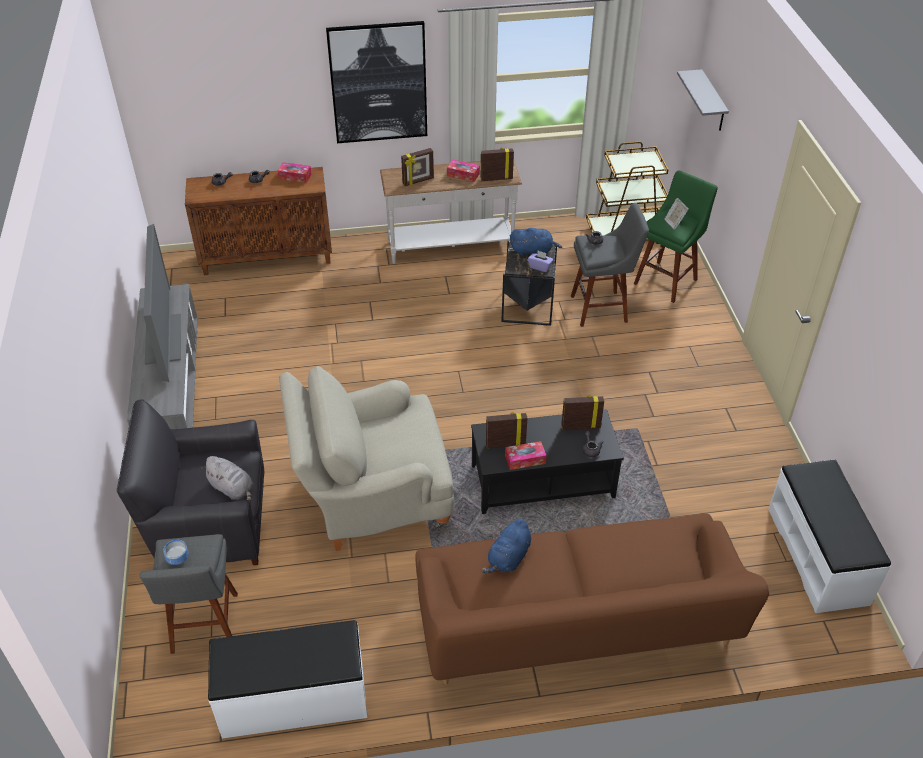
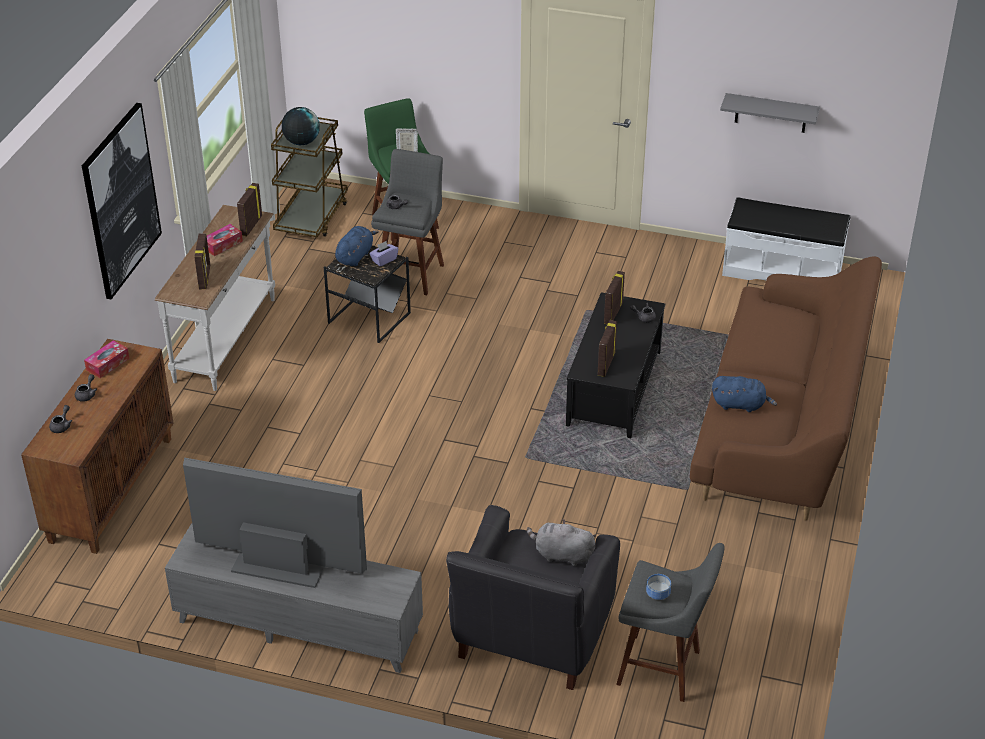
camera: 65 degrees left, 5 degrees down
grey plush toy [201,456,254,502] -> grey plush toy turned 135 degrees counterclockwise [527,519,596,566]
white bench [208,620,367,738] -> none
beige armchair [279,366,454,551] -> none
blue plush toy [481,519,531,573] -> blue plush toy turned 45 degrees counterclockwise [712,376,777,412]
tissue box [505,441,546,470] -> none
grey shelf [677,69,729,131] -> grey shelf moved to [720,93,820,133]
none -> globe [282,107,320,145]

